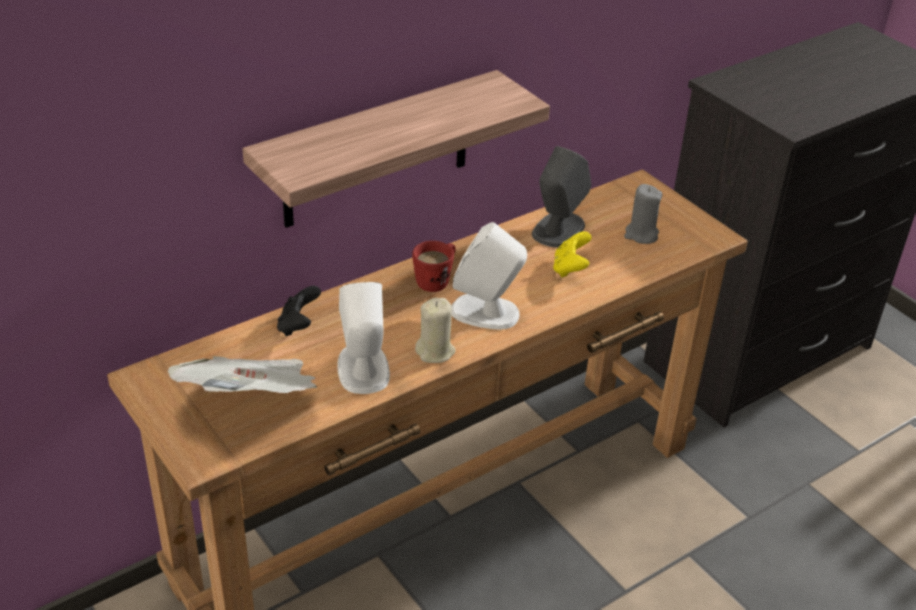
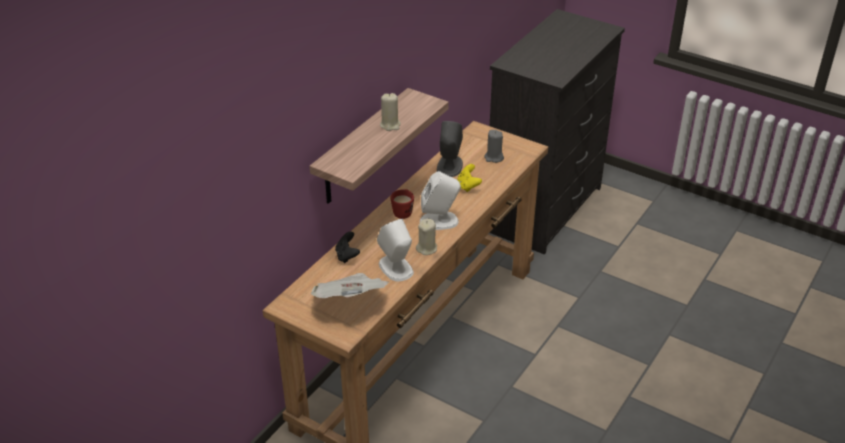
camera: 20 degrees left, 0 degrees up
none -> beige candle [380,93,401,131]

